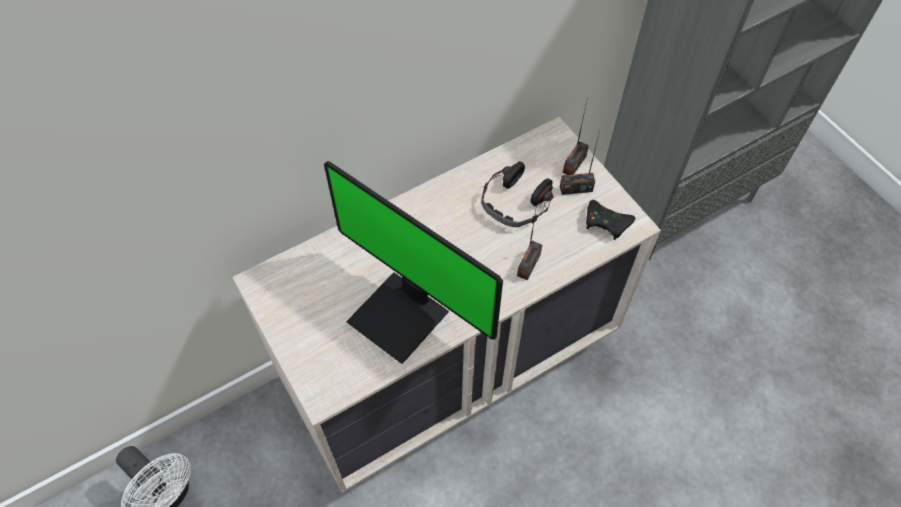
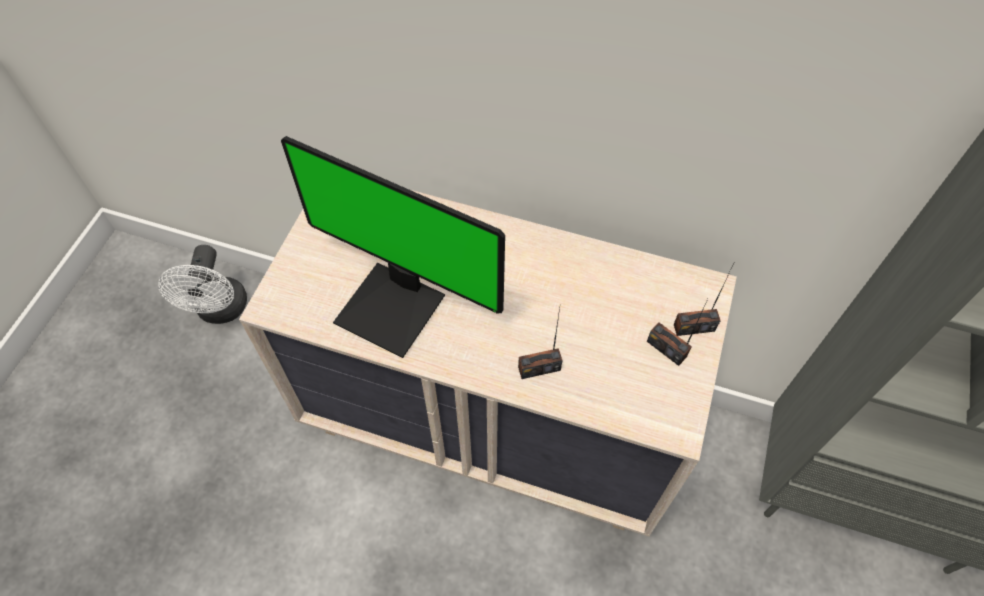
camera: 50 degrees right, 0 degrees up
monitor [324,161,503,364] -> monitor turned 60 degrees counterclockwise [281,136,505,358]
headphones [481,161,554,227] -> none
black game controller [586,200,635,240] -> none

